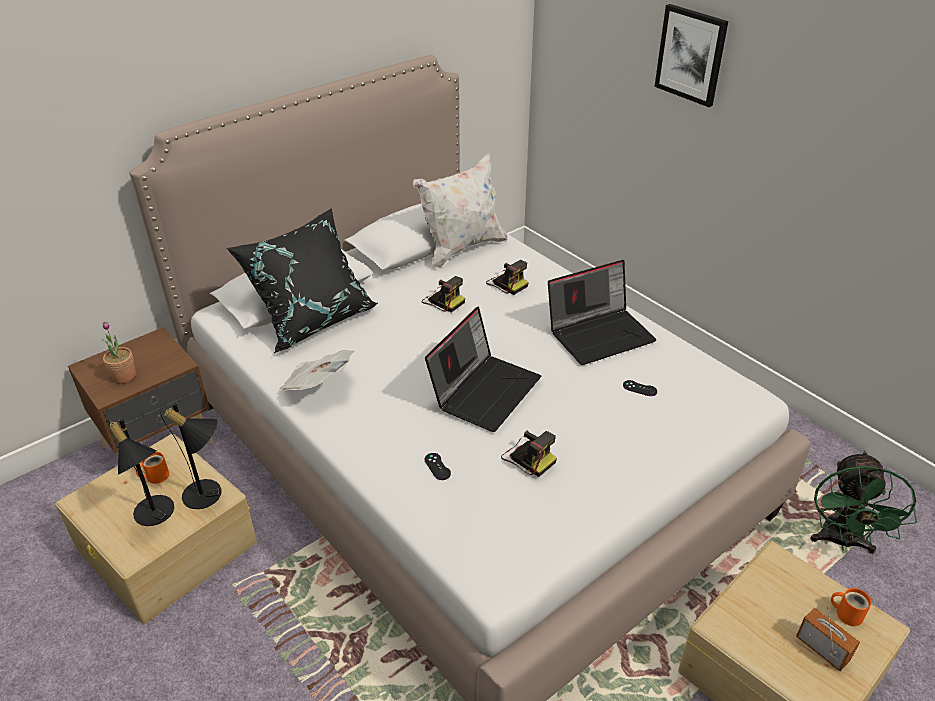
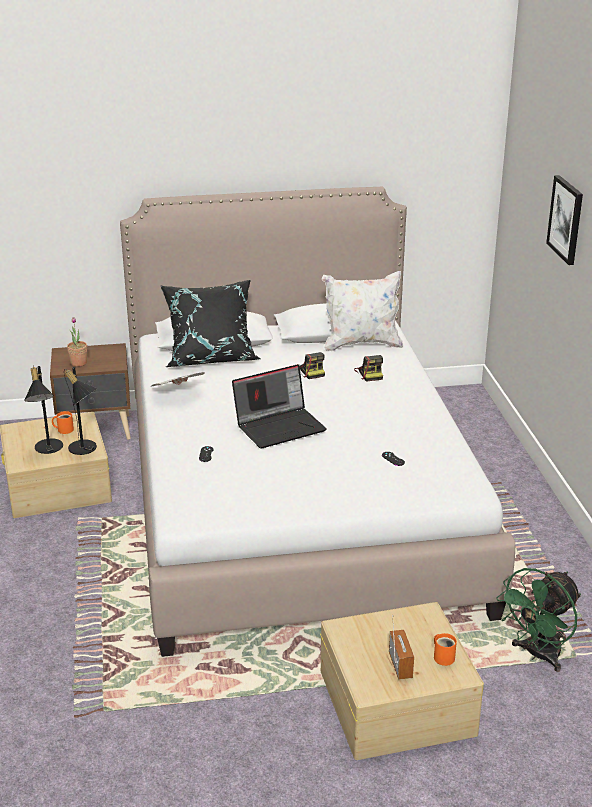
camera: 30 degrees right, 10 degrees down
camera [501,430,557,477] -> none
laptop [548,260,657,365] -> none

